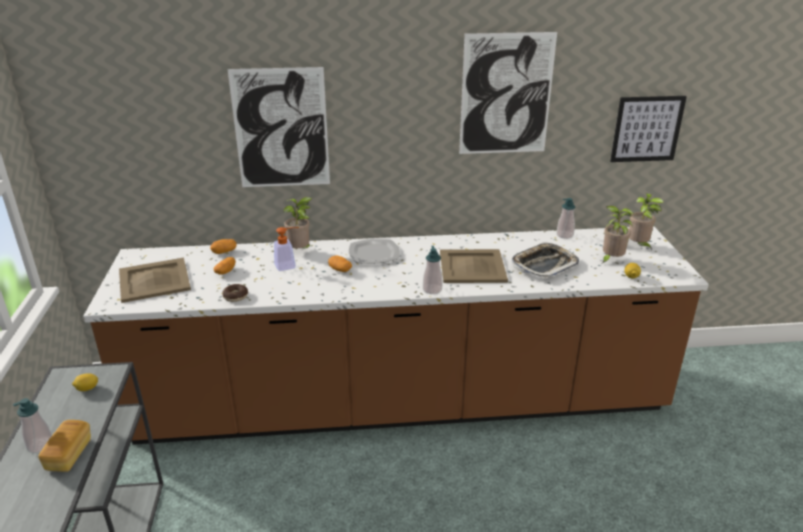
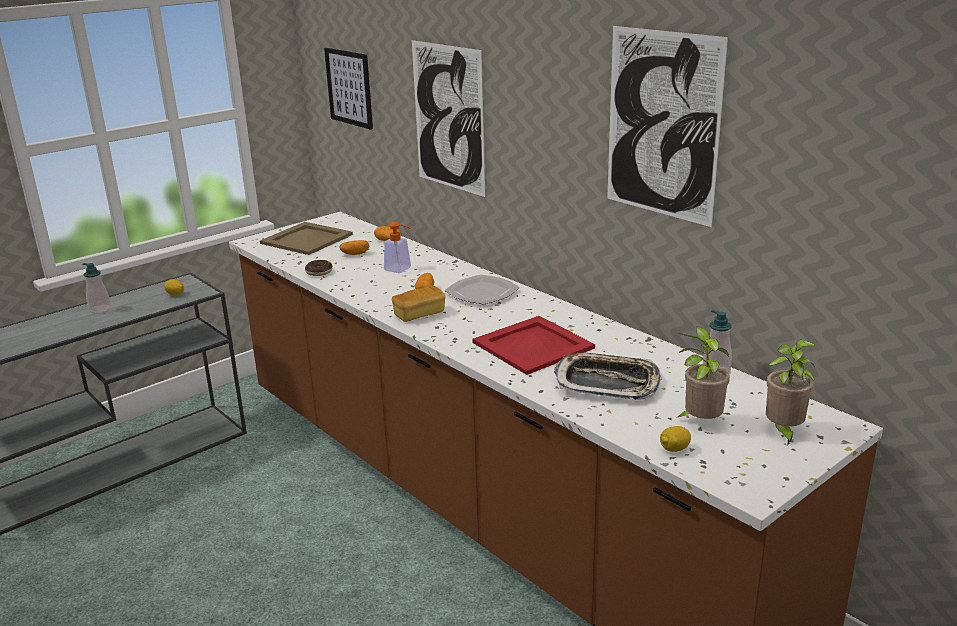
camera: 55 degrees right, 5 degrees down
bread [38,420,91,472] -> bread moved to [392,285,445,322]
potted plant [283,197,312,248] -> none
soap dispenser [423,246,442,294] -> none
beige tray [440,249,508,283] -> red tray [472,316,595,375]
picture [610,96,687,162] -> picture moved to [324,48,373,130]

